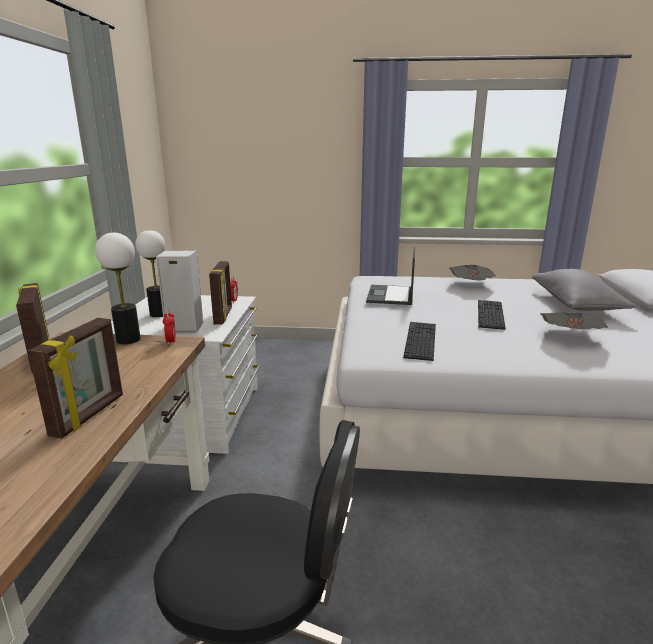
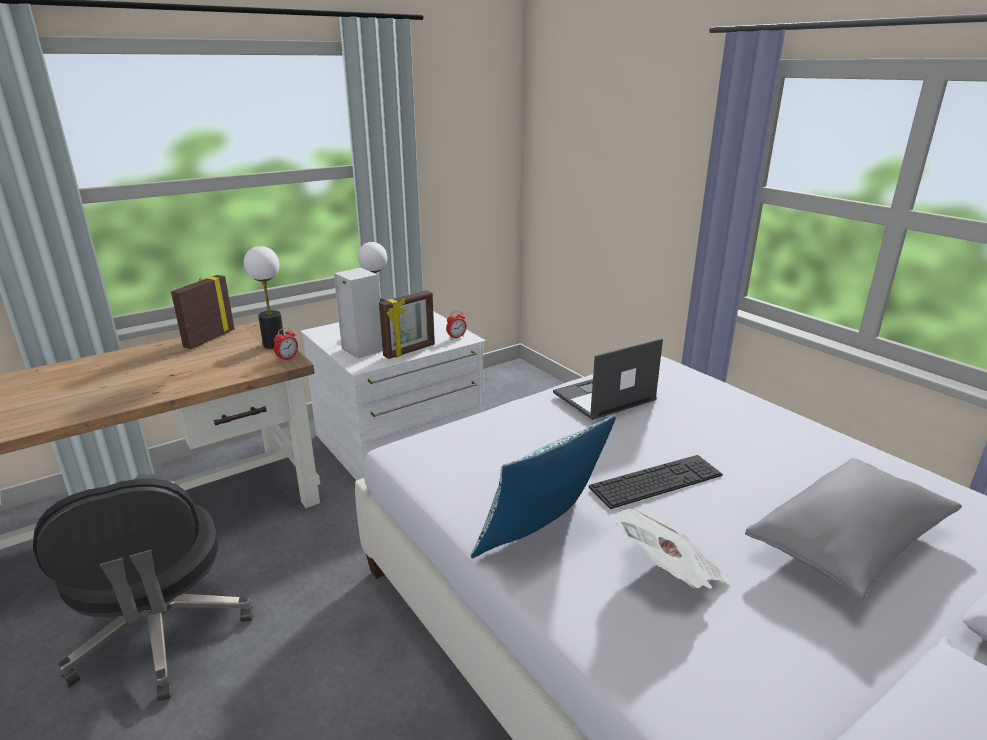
camera: 50 degrees right, 5 degrees up
picture frame [28,318,123,439] -> none
keyboard [403,322,436,361] -> none
newspaper [449,265,496,280] -> none
none -> pillow [470,415,616,559]

